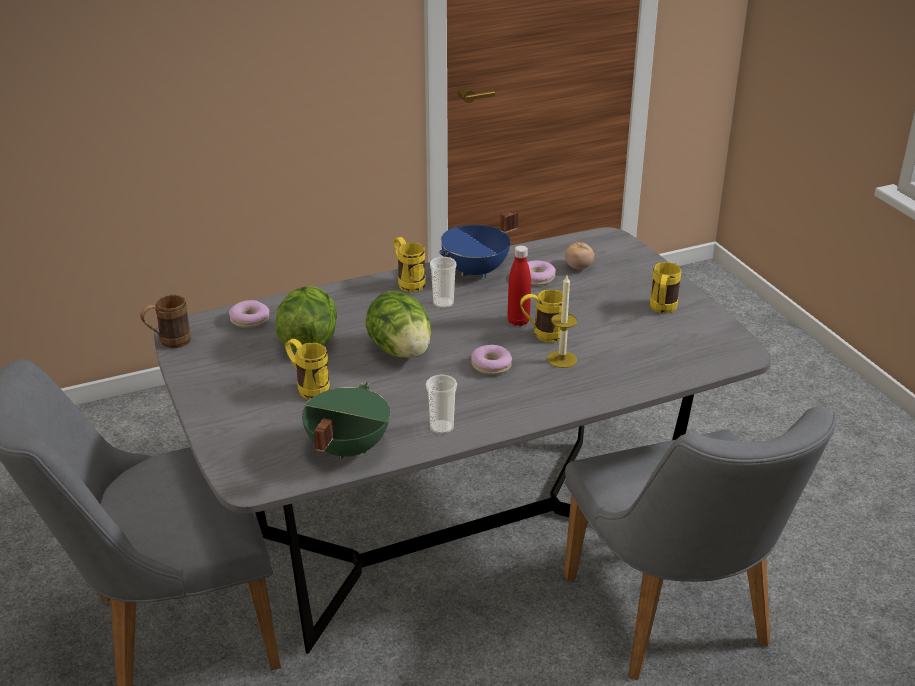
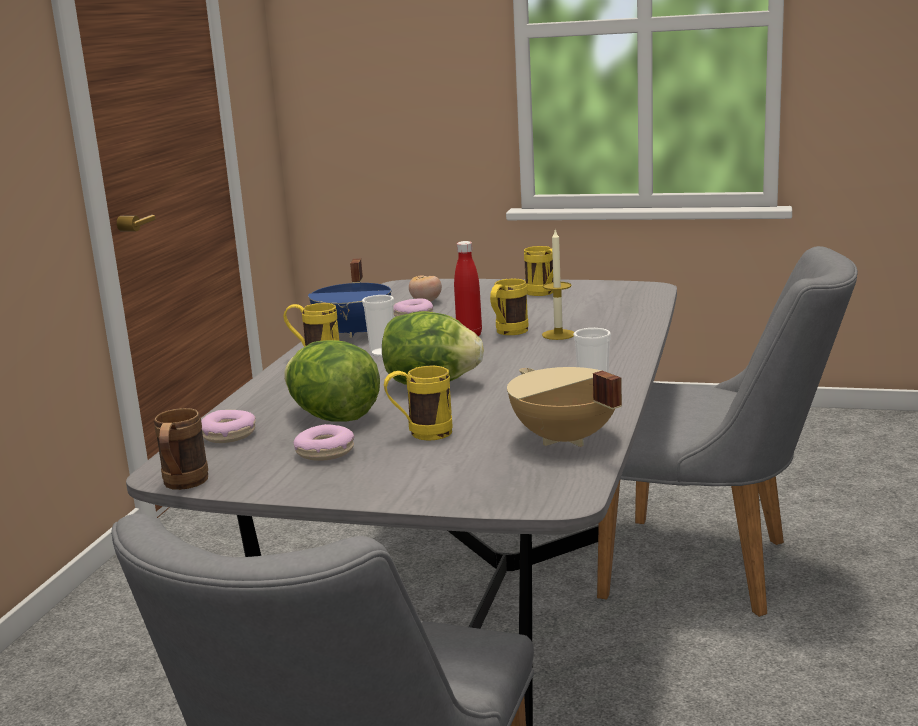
camera: 50 degrees left, 15 degrees down
green cooking pot [302,382,390,460] -> beige cooking pot [507,367,622,447]
donut [471,345,512,375] -> donut moved to [293,424,354,461]

